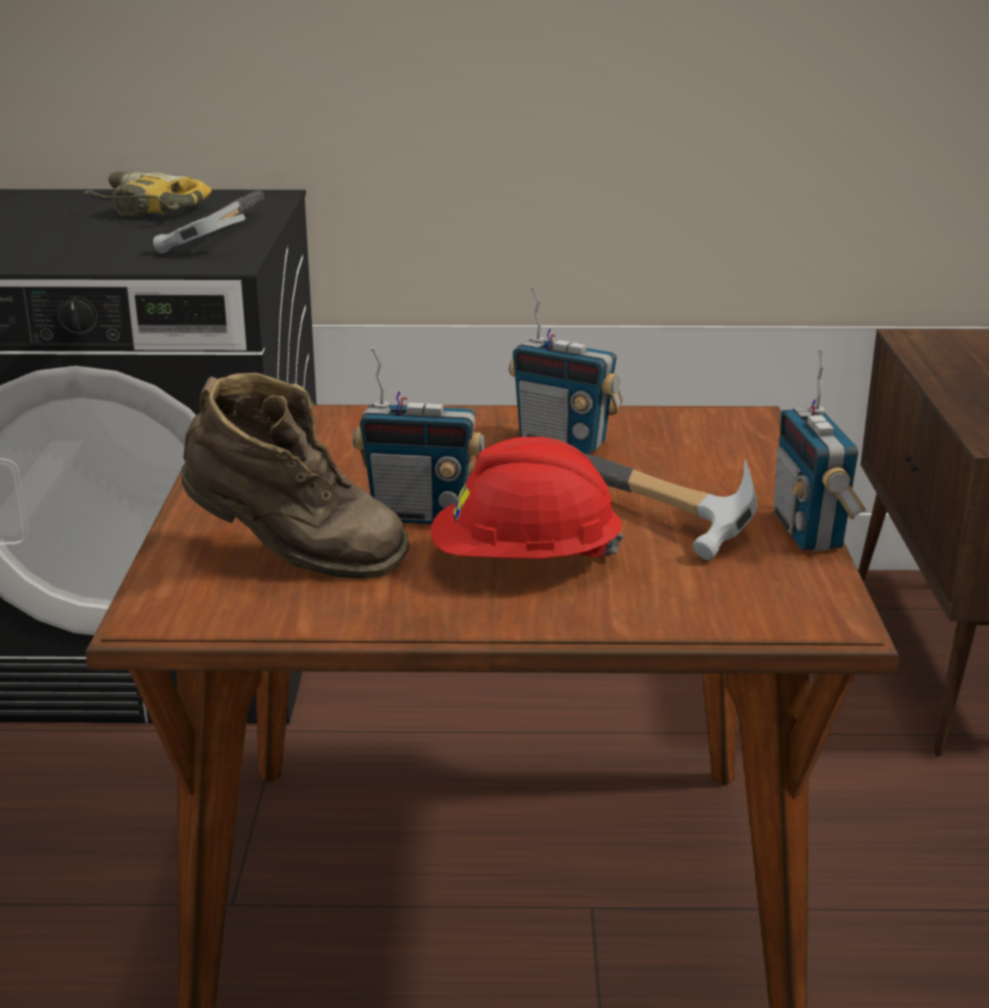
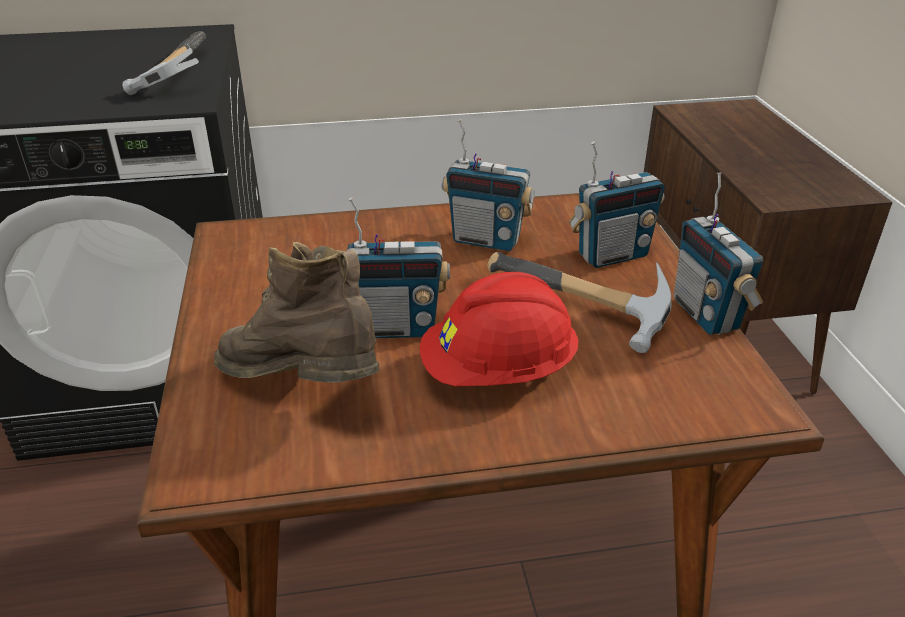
camera: 10 degrees left, 10 degrees up
power drill [85,171,212,217] -> none
brown boot [181,373,409,579] -> brown boot turned 150 degrees counterclockwise [214,242,380,383]
none -> radio [569,141,665,268]

